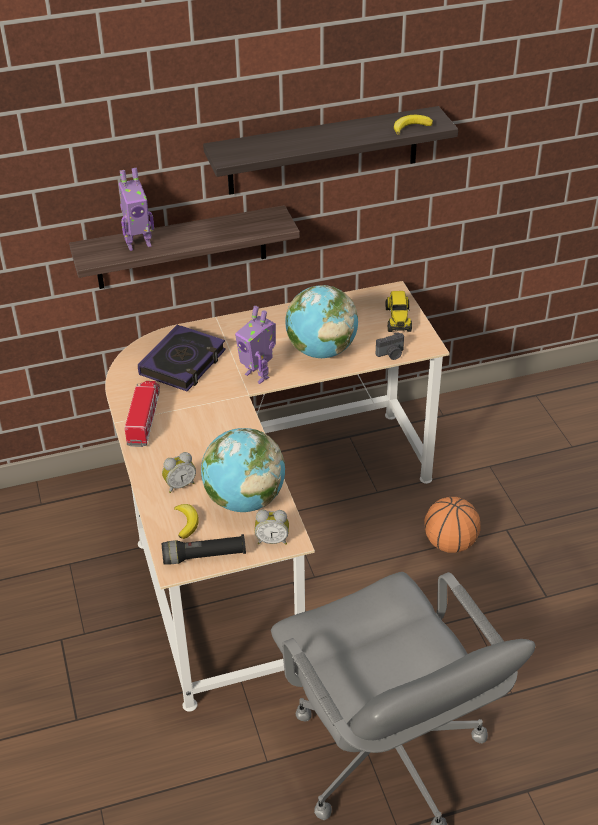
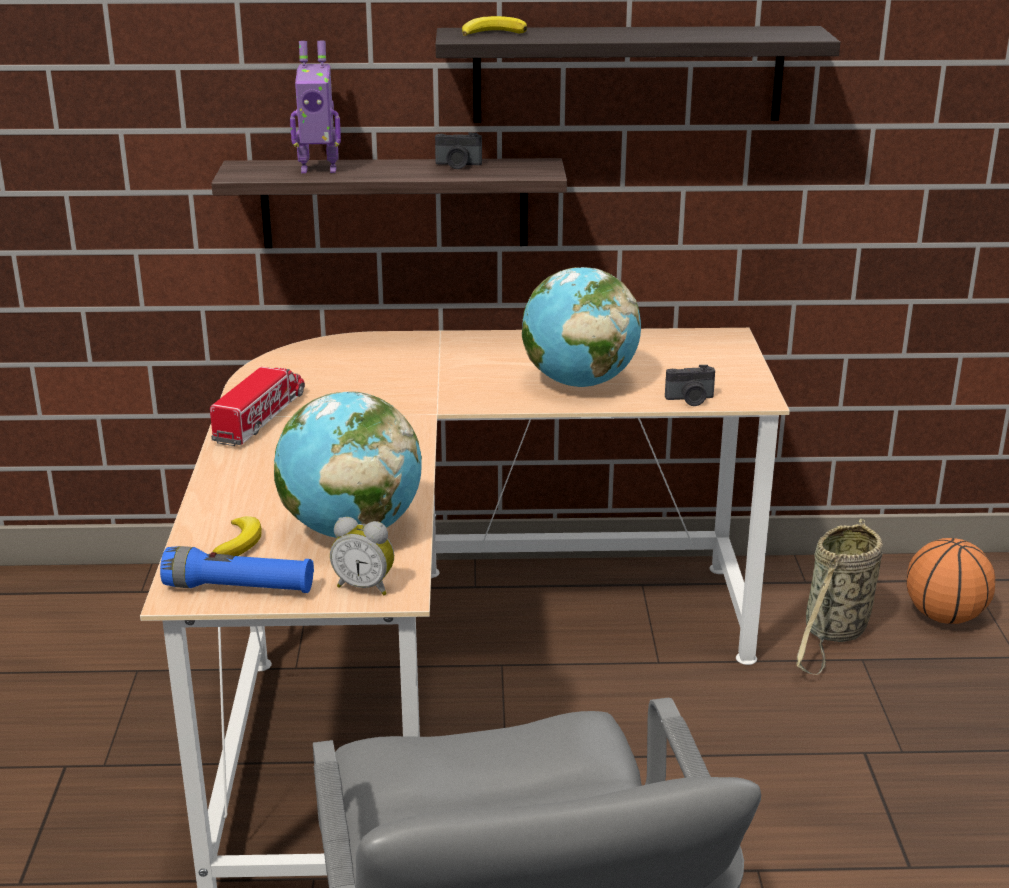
camera: 15 degrees right, 15 degrees down
book [138,325,226,391] -> none
alarm clock [162,452,196,493] -> none
black flashlight [162,534,246,564] -> blue flashlight [160,546,314,593]
toy robot [235,306,276,384] -> none
toy truck [386,291,412,332] -> none
banana [394,115,433,135] -> banana moved to [462,16,527,36]
basketball [424,497,481,553] -> basketball moved to [906,538,995,624]
none -> camera [435,132,482,169]
none -> basket [796,519,883,675]

